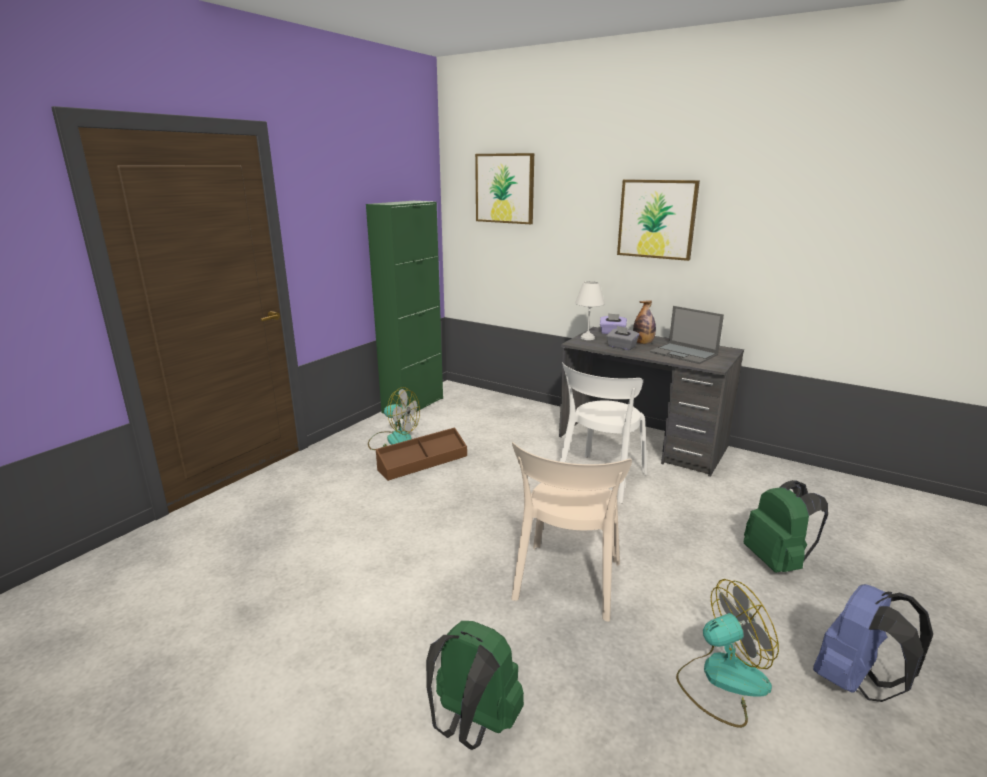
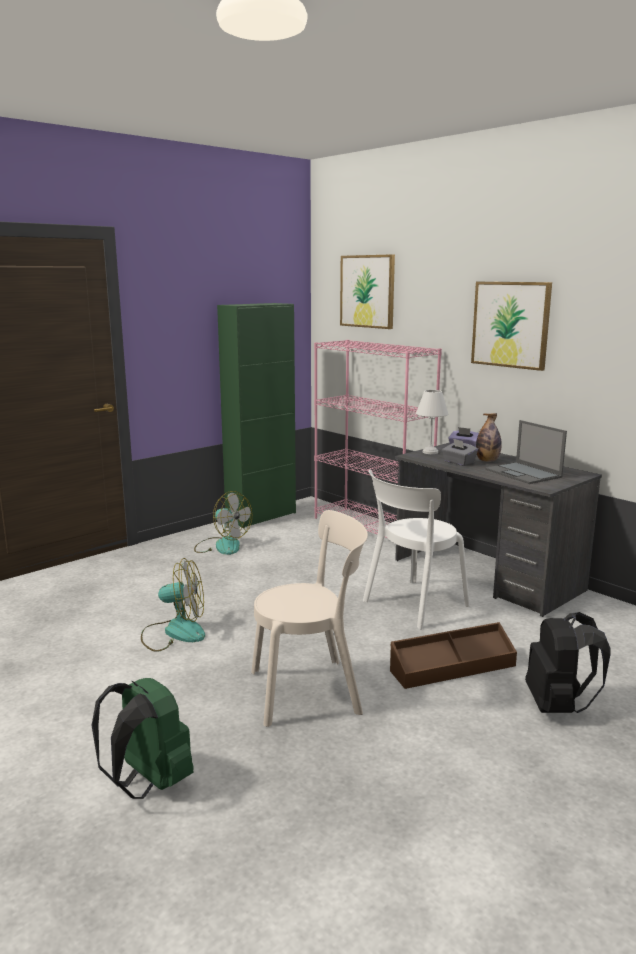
camera: 15 degrees right, 5 degrees down
brown storage box [376,427,467,481] -> brown storage box moved to [390,622,517,689]
beige chair [511,442,632,622] -> beige chair turned 135 degrees counterclockwise [251,510,368,727]
fan [676,579,779,728] -> fan moved to [141,558,205,652]
green backpack [744,480,828,573] -> black backpack [525,612,611,713]
blue backpack [813,584,933,702] -> none
none -> pink bookcase [314,340,442,538]

